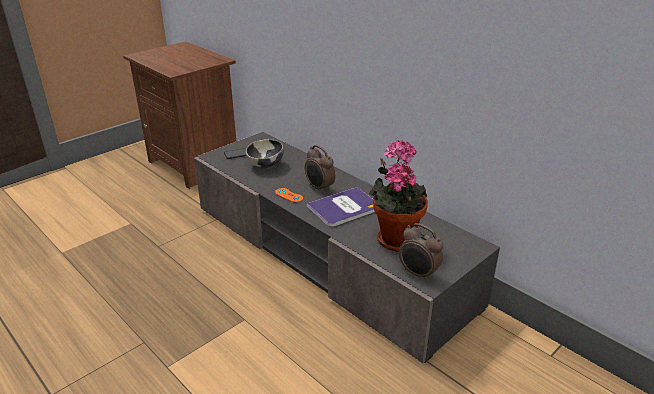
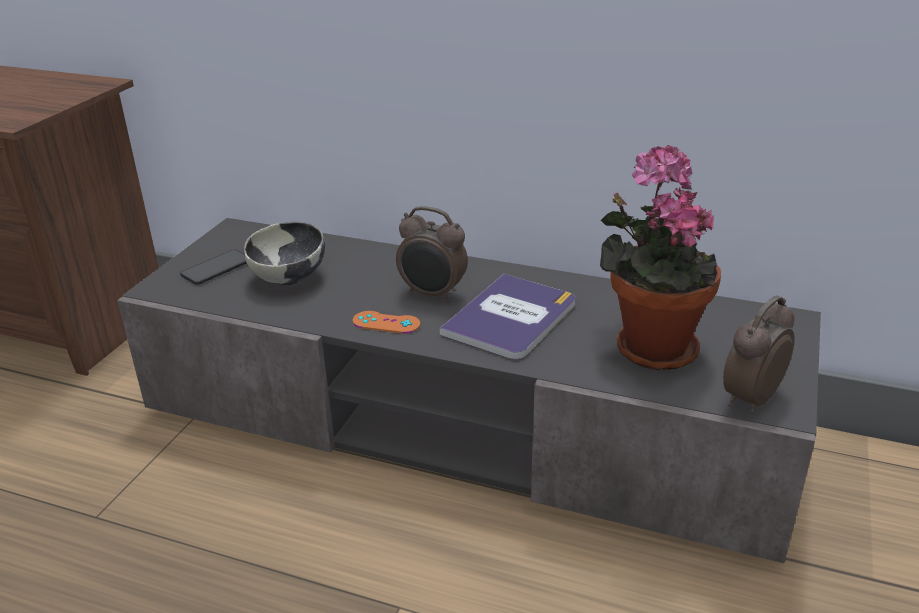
camera: 25 degrees left, 0 degrees up
alarm clock [399,223,443,282] -> alarm clock turned 120 degrees clockwise [723,296,795,413]

